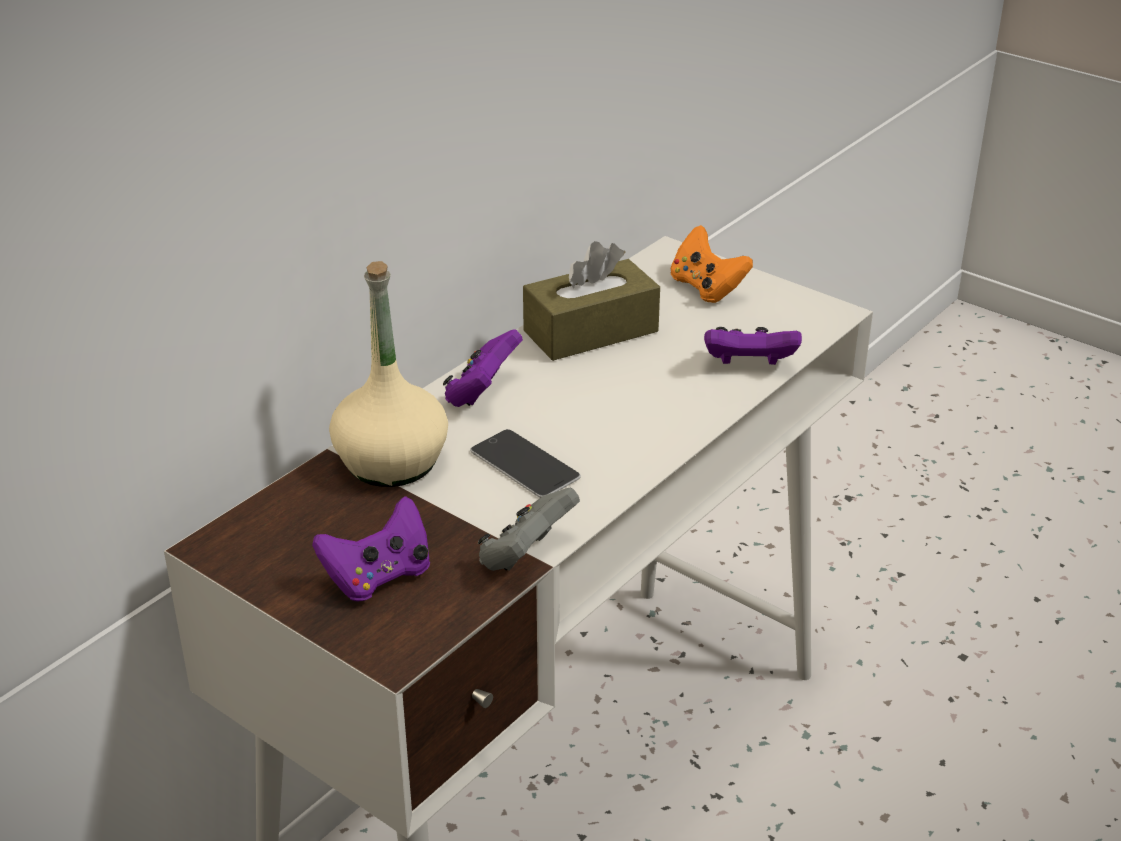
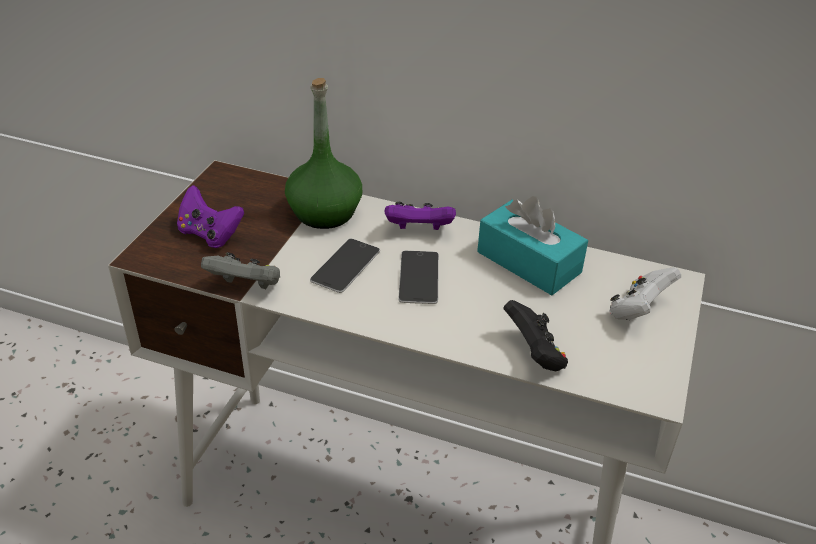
camera: 70 degrees right, 5 degrees up
beige bottle [329,261,448,487] -> green bottle [285,78,362,229]
brown tissue box [523,241,660,361] -> turquoise tissue box [477,196,588,295]
orange game controller [671,225,753,303] -> white game controller [609,267,681,321]
purple game controller [704,327,802,365] -> black game controller [503,300,568,371]
none -> phone [398,251,439,304]

